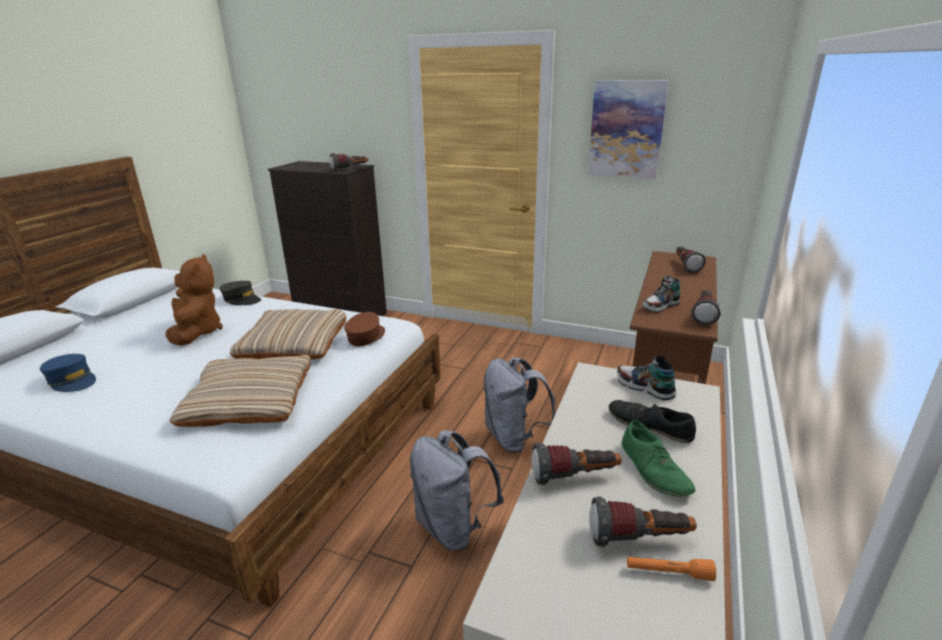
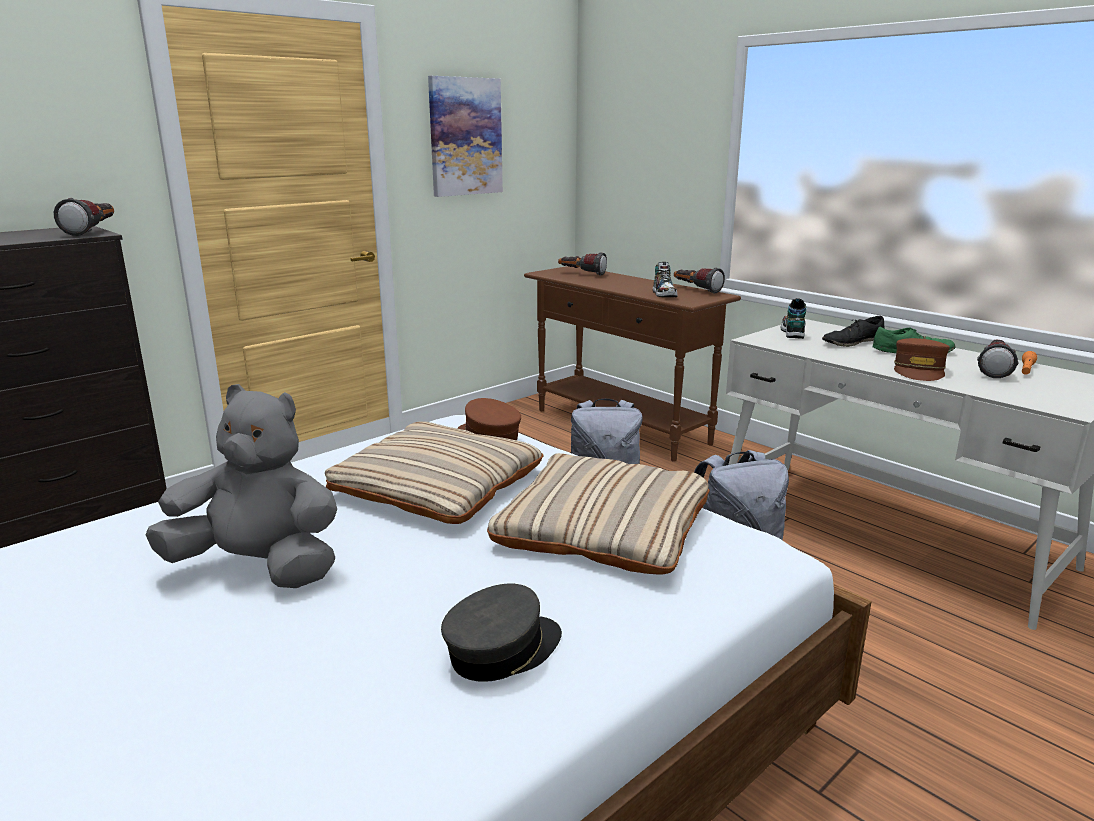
camera: 65 degrees left, 5 degrees down
blue cap [40,354,96,392] -> none
brown plush toy [166,254,223,346] -> grey plush toy [146,384,337,588]
grey cap [219,281,261,305] -> grey cap moved to [441,584,562,682]
flashlight [531,443,622,485] -> brown cap [894,338,950,381]
shoe [617,355,676,400] -> shoe turned 120 degrees clockwise [781,298,806,339]

